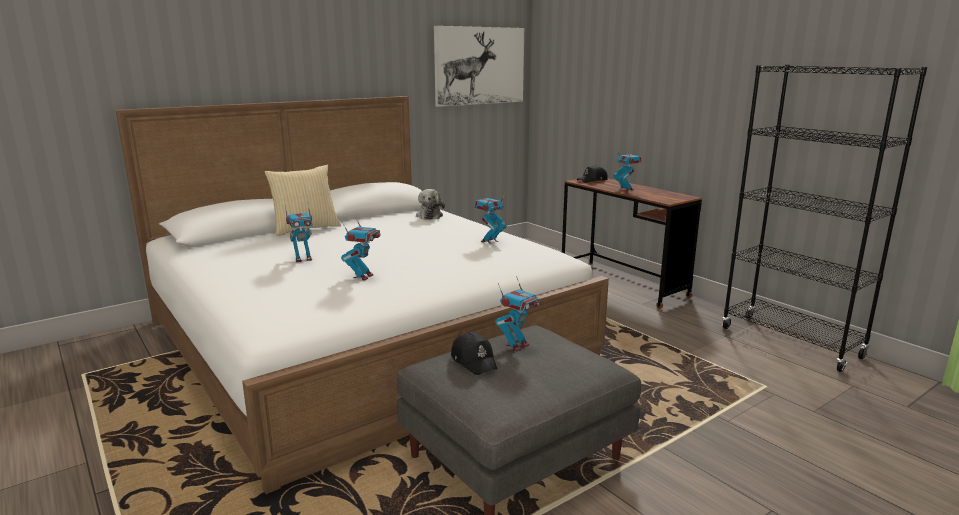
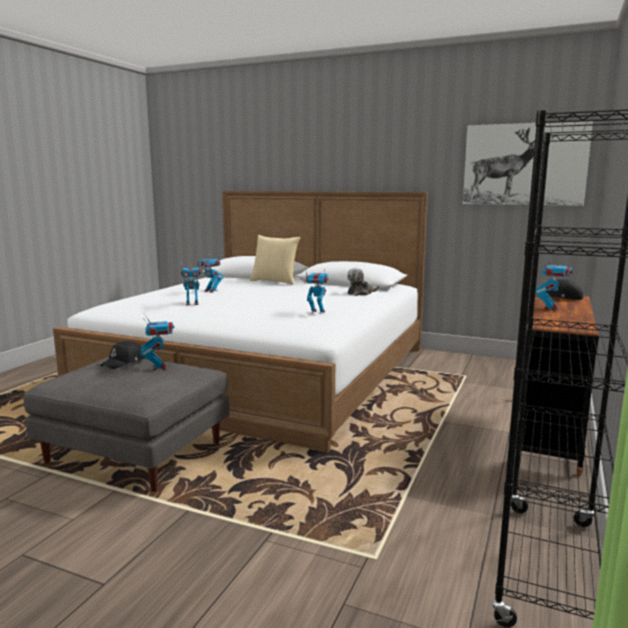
camera: 60 degrees right, 5 degrees down
toy robot [495,276,540,351] -> toy robot turned 120 degrees counterclockwise [140,314,174,370]

